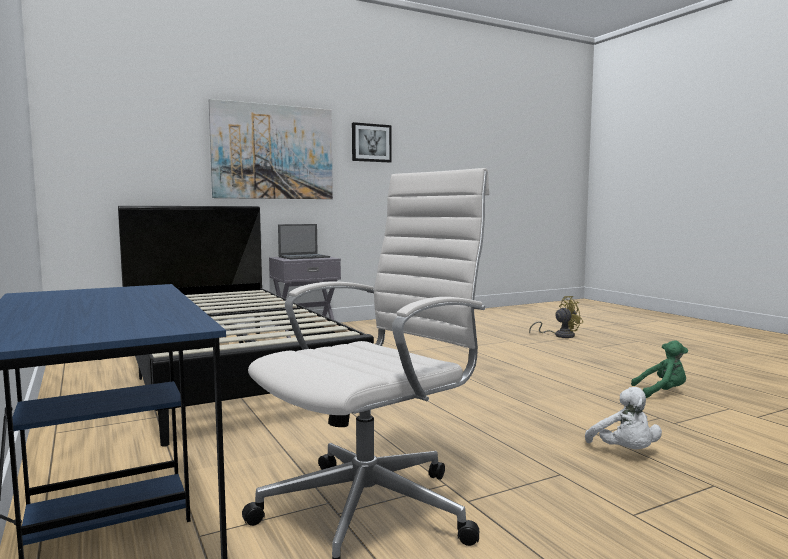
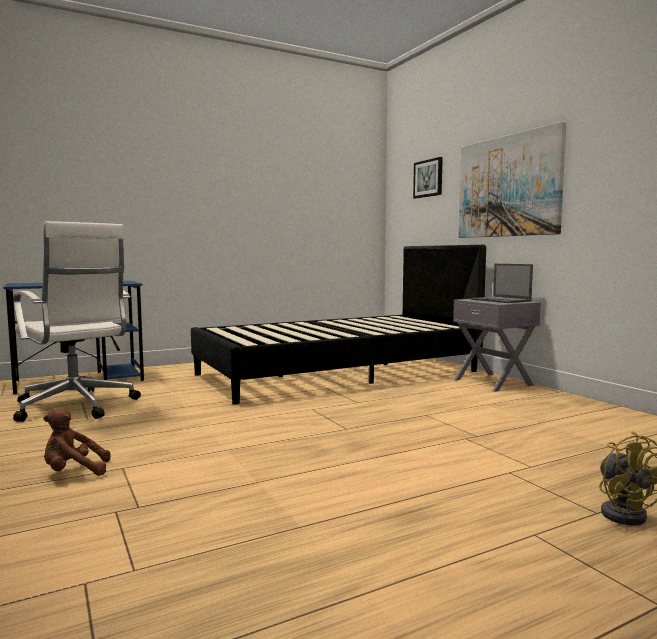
camera: 90 degrees right, 0 degrees up
picture [352,122,392,162] -> picture moved to [413,157,443,198]
white plush toy [585,387,662,449] -> brown plush toy [44,408,111,476]
green plush toy [631,340,688,398] -> none

